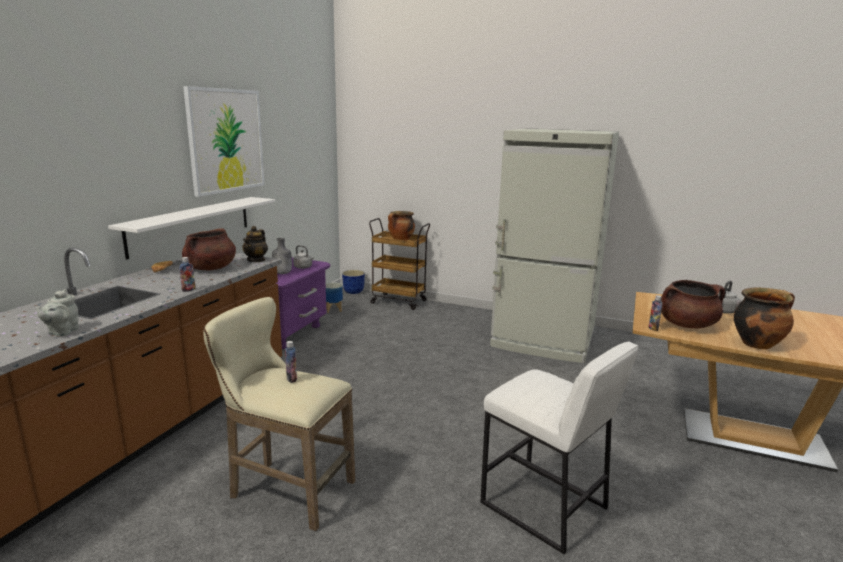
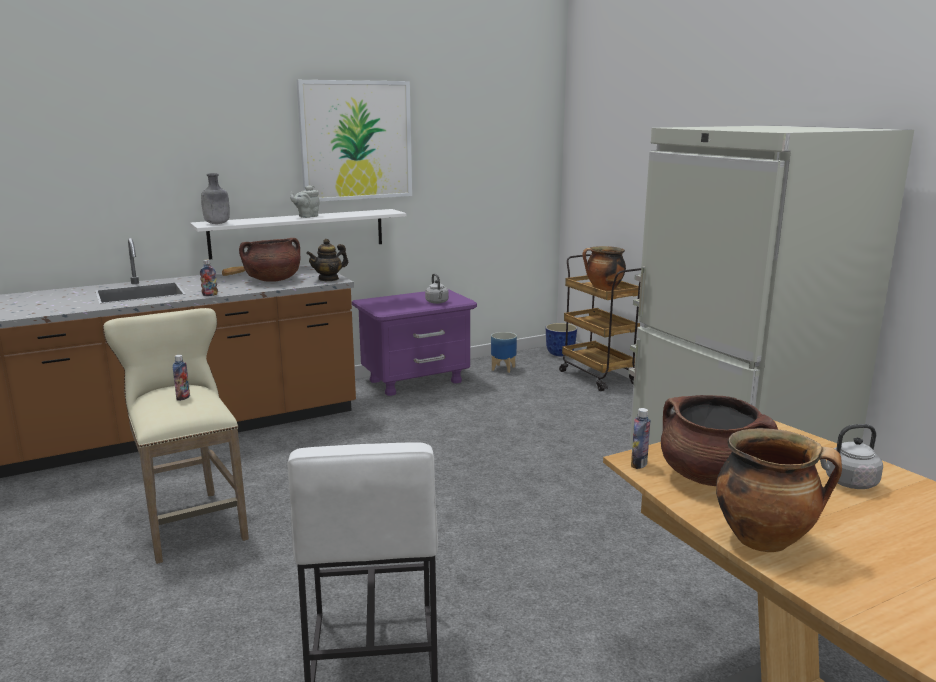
camera: 40 degrees right, 0 degrees up
grey teapot [36,289,79,336] -> grey teapot moved to [290,185,320,218]
grey bottle [272,238,292,274] -> grey bottle moved to [201,173,230,224]

